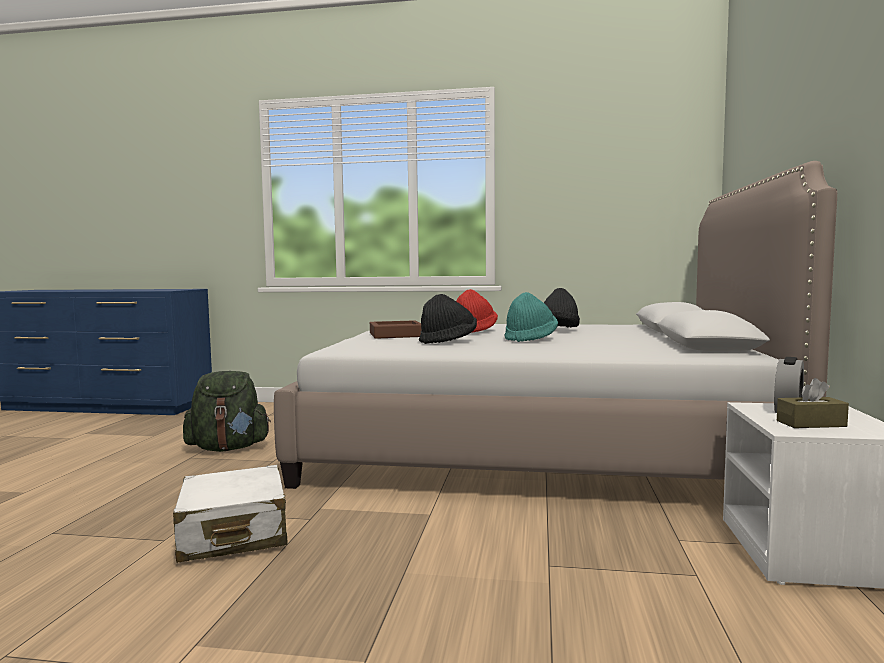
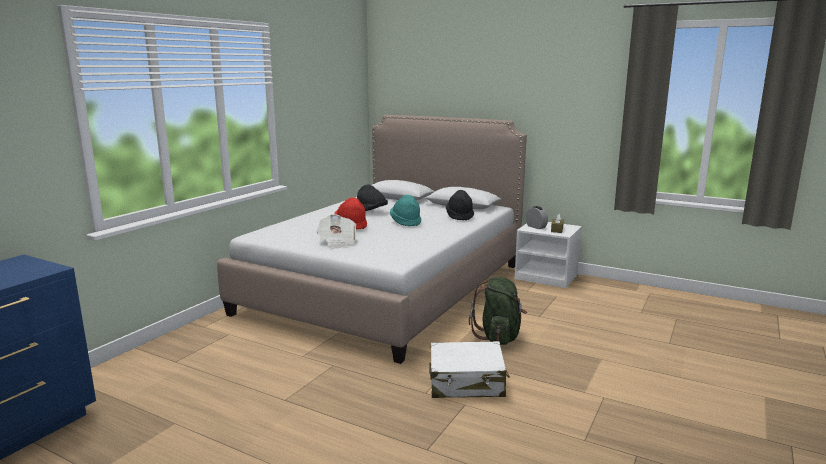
camera: 70 degrees left, 10 degrees up
green backpack [183,371,271,452] -> green backpack moved to [469,277,527,345]
brown tray [370,320,421,339] -> newspaper [316,214,356,249]
black hat [419,294,477,344] -> black hat moved to [446,190,474,221]

